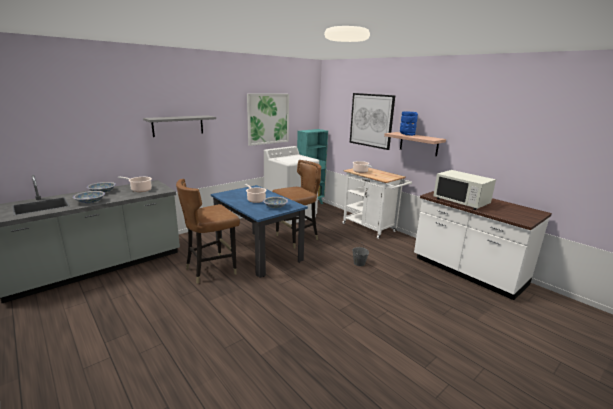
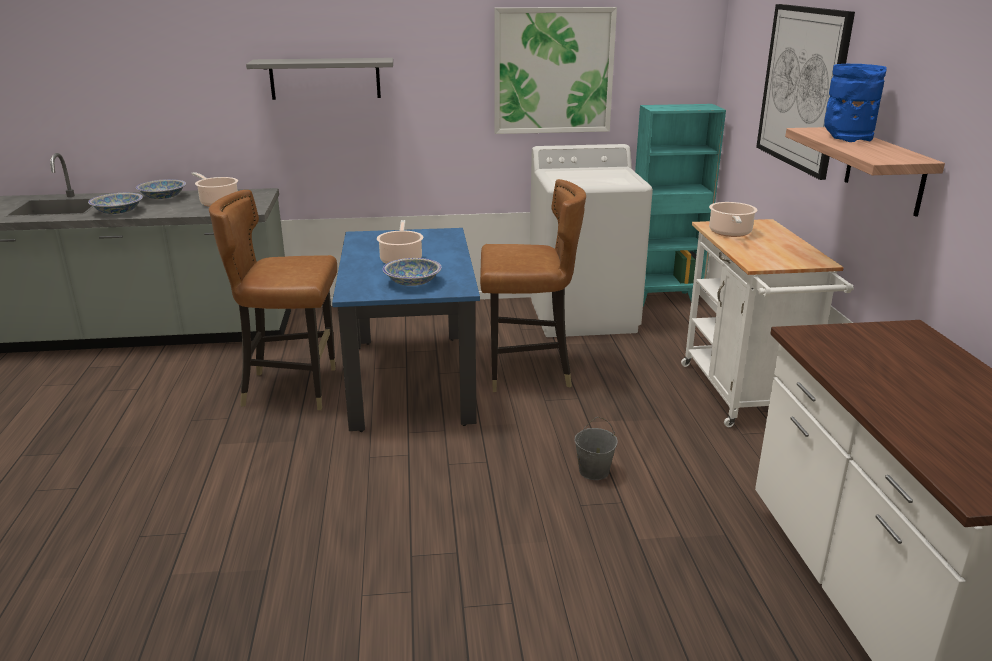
camera: 35 degrees right, 5 degrees up
white microwave [433,170,496,210] -> none

